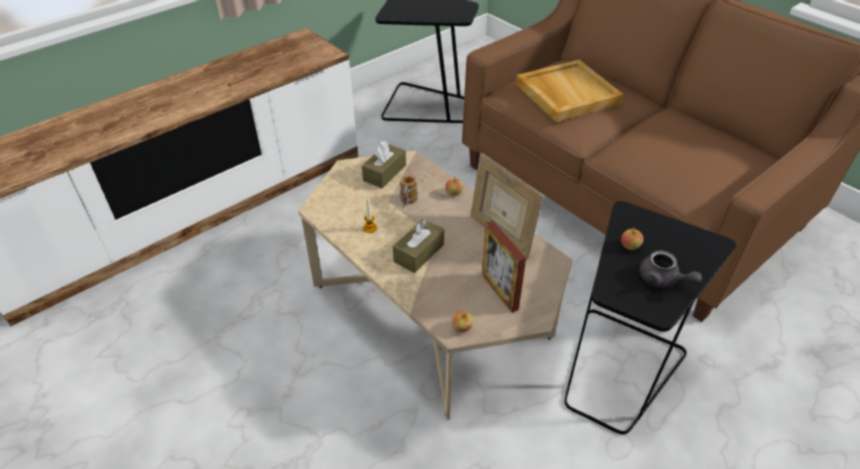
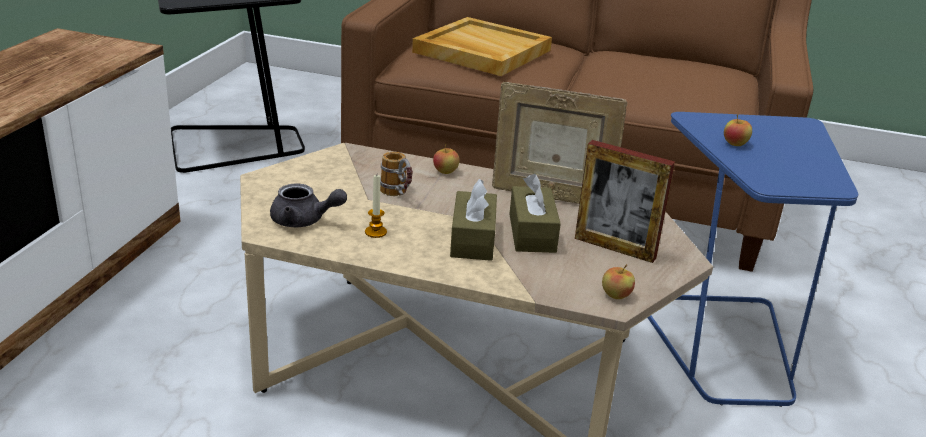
camera: 35 degrees left, 15 degrees down
brown tissue box [362,141,406,188] -> brown tissue box moved to [509,174,561,253]
black side table [565,201,737,434] -> blue side table [647,112,858,407]
grey teapot [639,250,702,288] -> grey teapot moved to [270,183,347,227]

